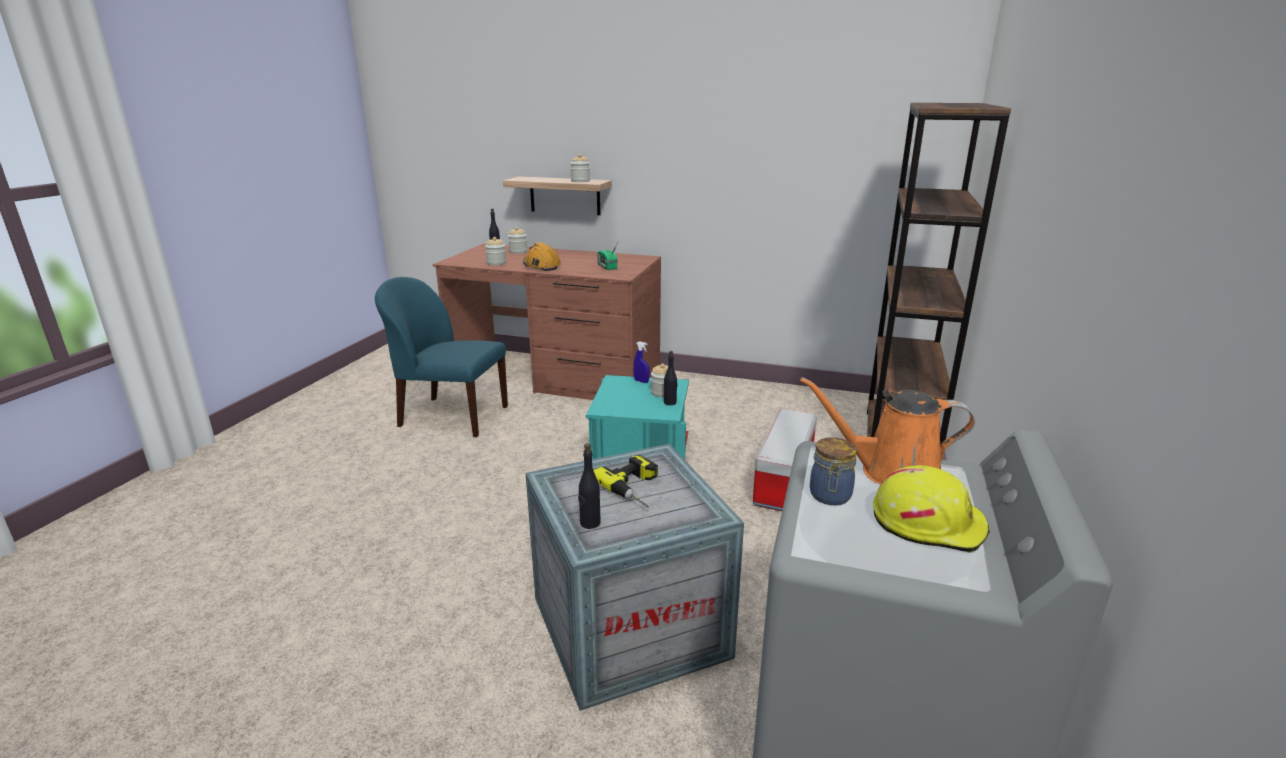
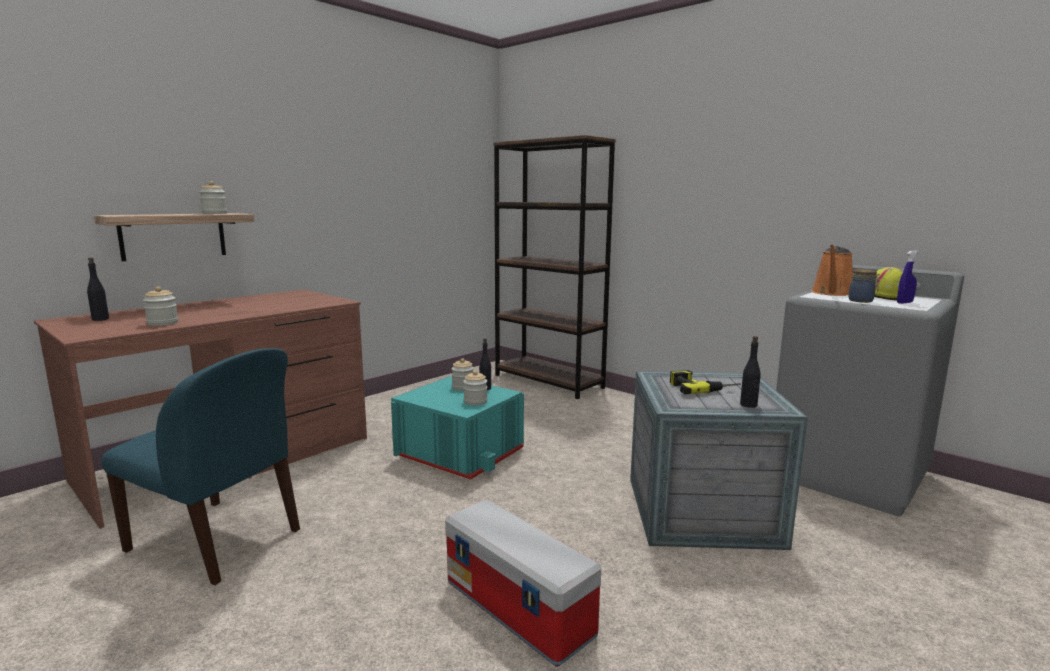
camera: 65 degrees left, 10 degrees down
blue chair [375,277,508,437] -> blue chair turned 105 degrees counterclockwise [102,348,300,585]
jar [508,227,527,254] -> jar moved to [463,371,488,405]
orange hard hat [523,242,561,271] -> none
radio [598,242,618,270] -> none
blue spray bottle [633,341,650,383] -> blue spray bottle moved to [897,250,919,304]
storage box [753,409,817,511] -> storage box moved to [445,499,601,667]

